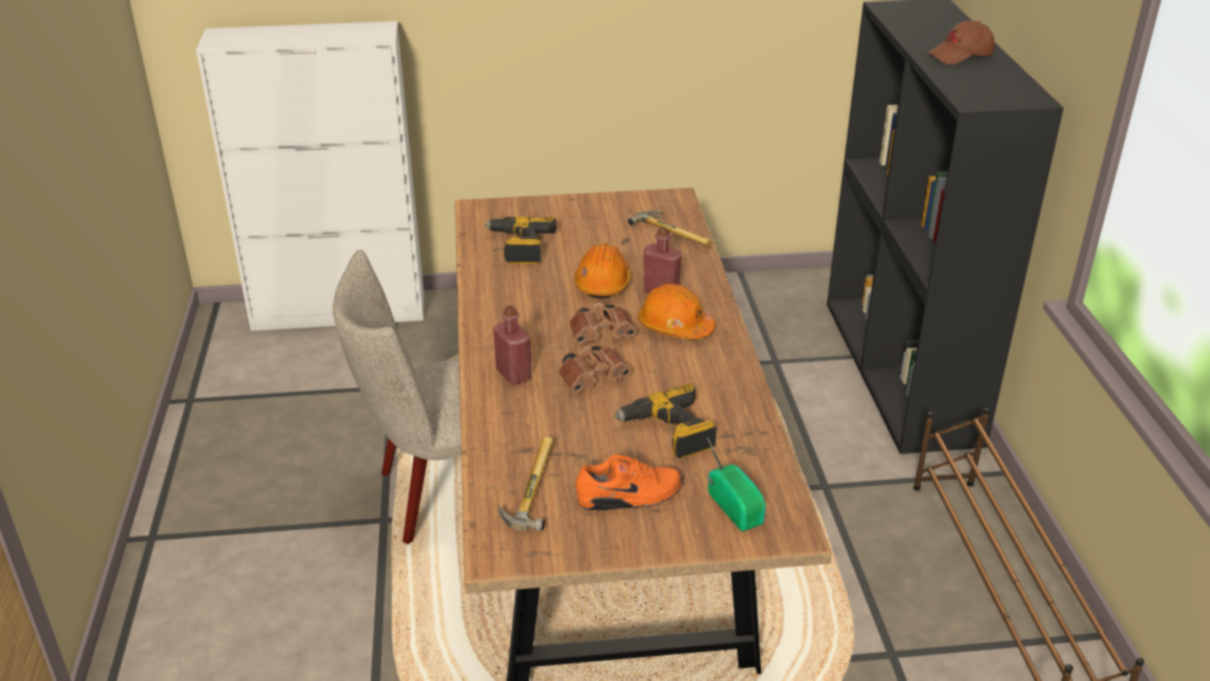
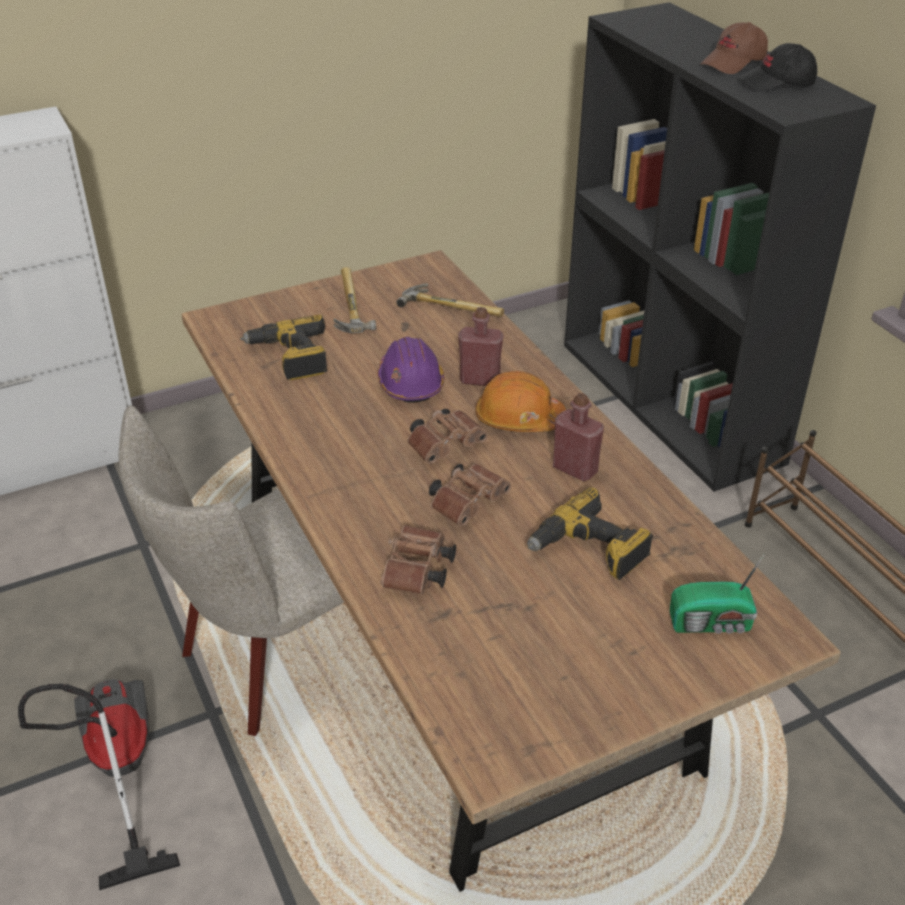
camera: 20 degrees left, 5 degrees up
red bottle [493,305,532,385] -> red bottle moved to [553,393,604,481]
hammer [498,436,553,531] -> hammer moved to [333,267,376,333]
orange hard hat [574,243,631,299] -> purple hard hat [377,337,444,403]
orange shoe [576,455,683,511] -> none
radio [707,437,766,531] -> radio turned 135 degrees clockwise [670,554,765,634]
none -> vacuum cleaner [18,679,180,890]
none -> brown binoculars [380,525,456,594]
none -> black cap [739,43,817,92]

